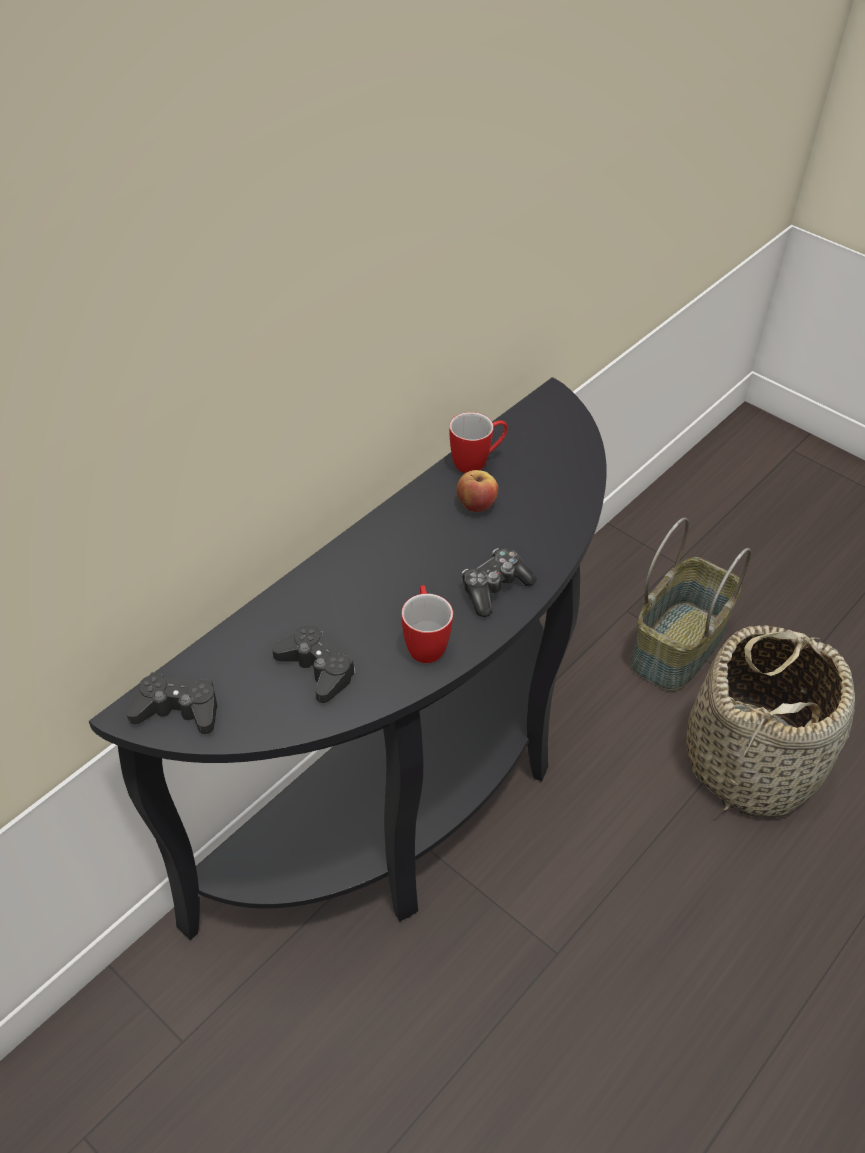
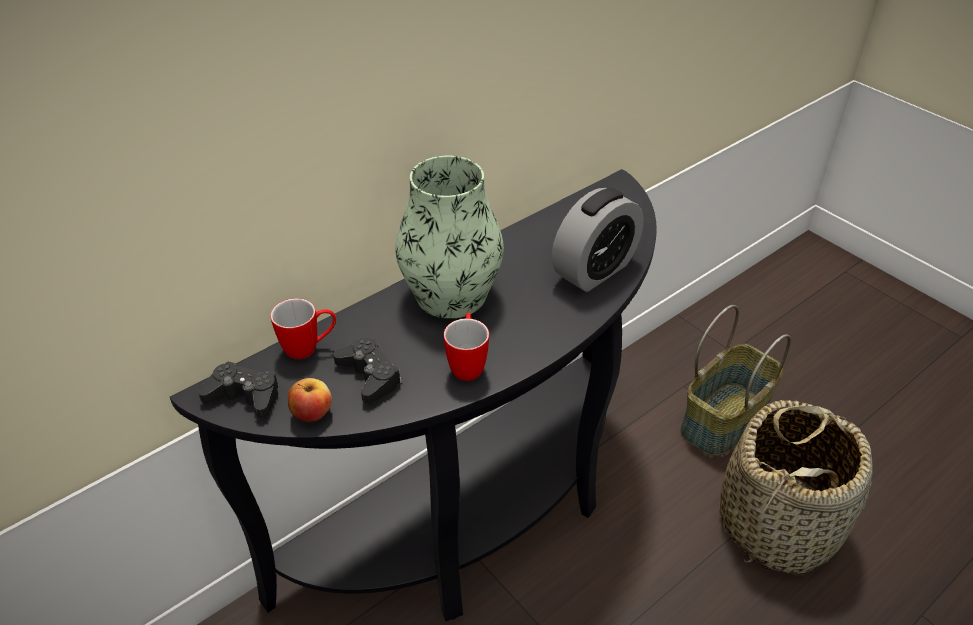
camera: 10 degrees right, 5 degrees down
mug [449,412,508,473] -> mug moved to [270,298,336,359]
apple [456,470,498,512] -> apple moved to [288,378,332,422]
game controller [462,548,537,617] -> none
none -> vase [395,156,504,319]
none -> alarm clock [552,188,644,292]

